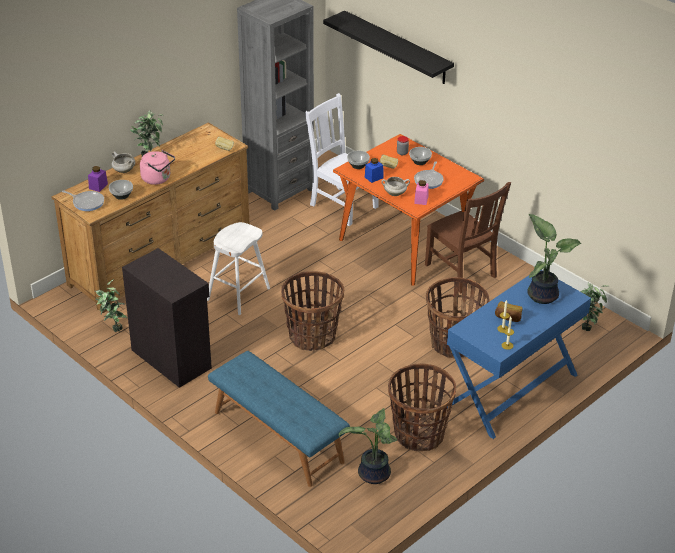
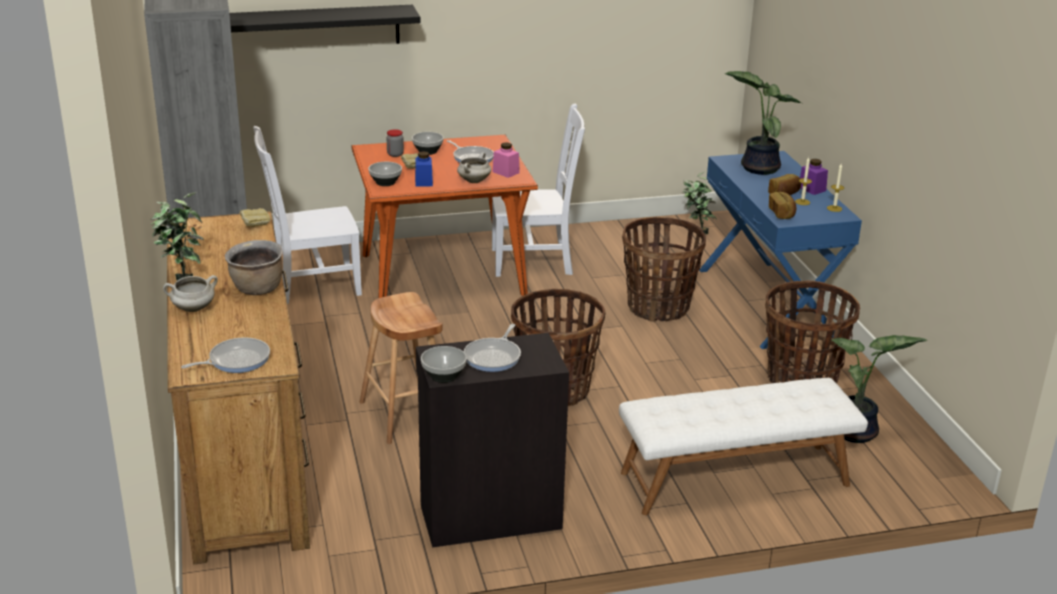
camera: 60 degrees left, 10 degrees down
purple jar [88,166,108,192] -> purple jar moved to [800,159,828,195]
potted plant [94,279,127,332] -> none
bowl [109,180,133,200] -> bowl moved to [421,346,467,383]
pink kettle [140,150,175,185] -> brown cooking pot [225,240,283,295]
white stool [207,222,270,315] -> brown stool [360,292,442,444]
blue bench [208,351,350,487] -> white bench [619,378,868,515]
brown chair [425,182,511,294] -> white chair [492,103,585,277]
none -> frying pan [464,324,521,372]
none -> bread [769,192,796,219]

